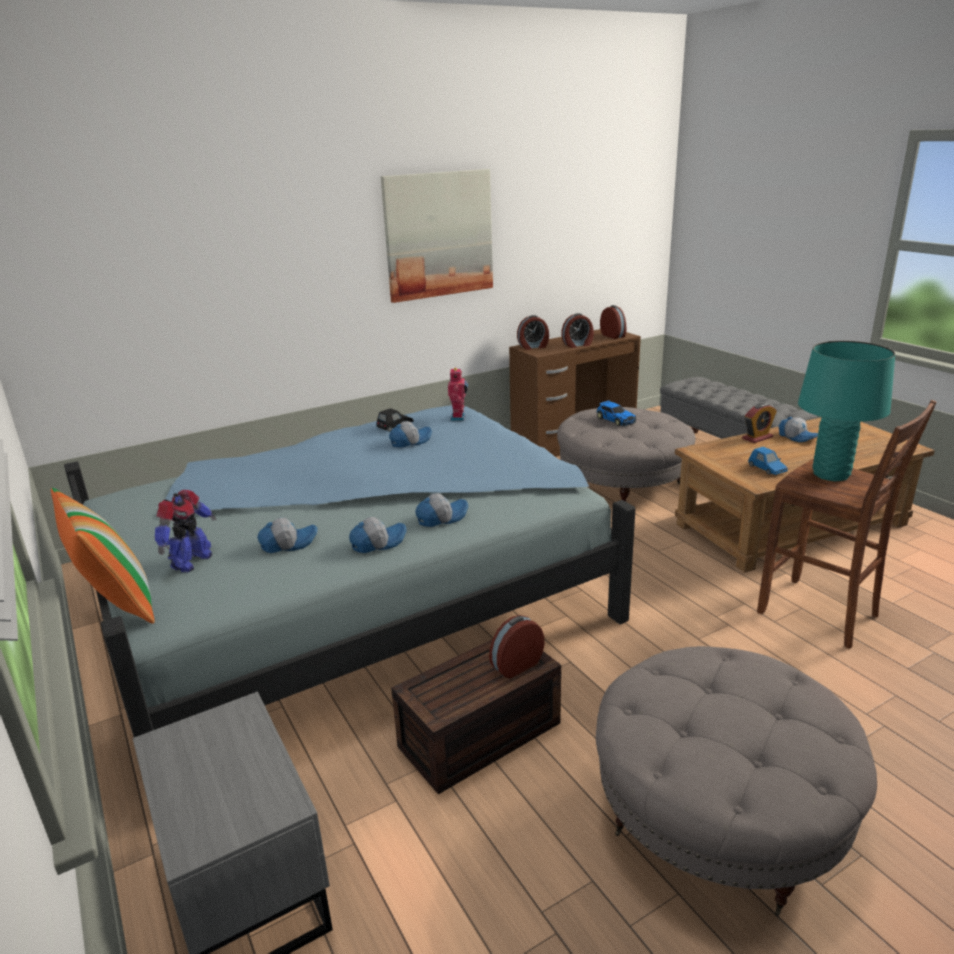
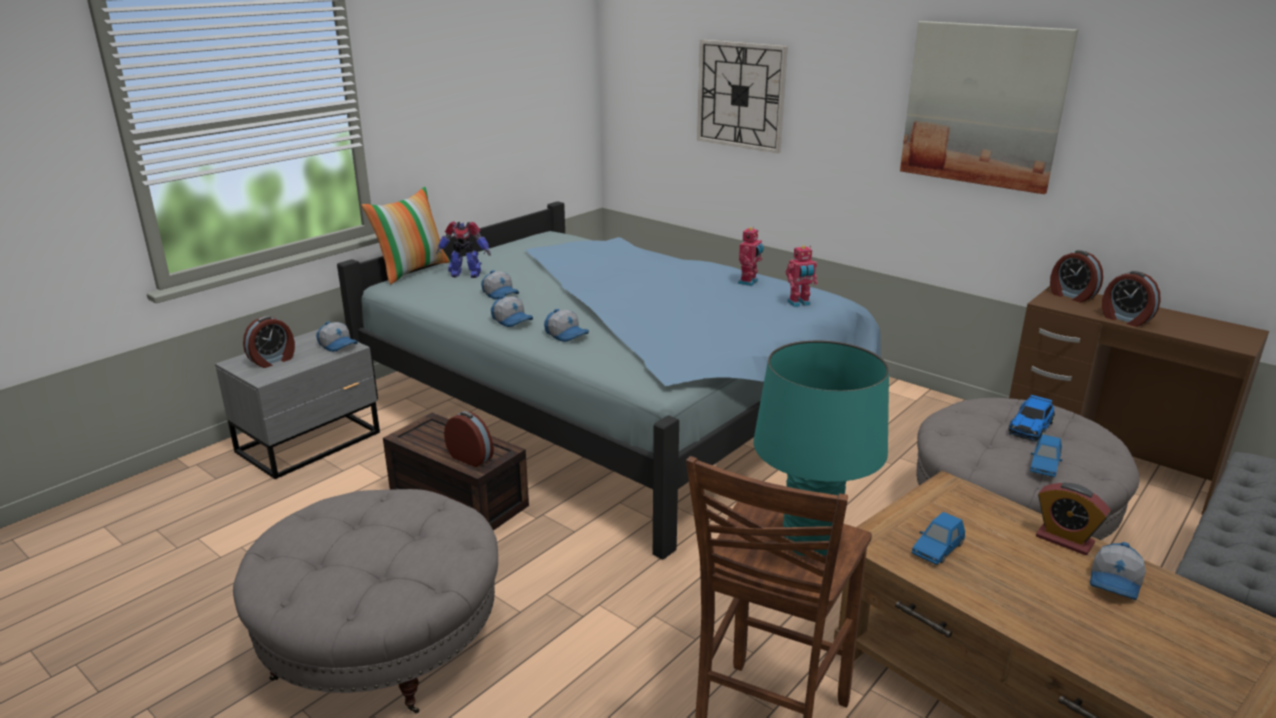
camera: 70 degrees right, 0 degrees up
black toy car [377,408,414,432] -> toy robot [738,227,764,286]
cap [389,421,432,448] -> cap moved to [316,321,358,352]
alarm clock [600,305,627,339] -> alarm clock moved to [243,316,295,368]
none -> wall clock [697,40,788,153]
none -> blue toy car [1030,434,1062,477]

